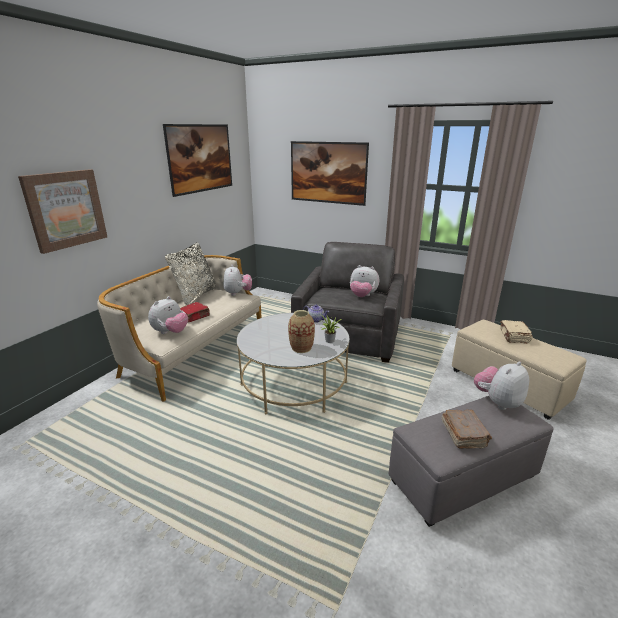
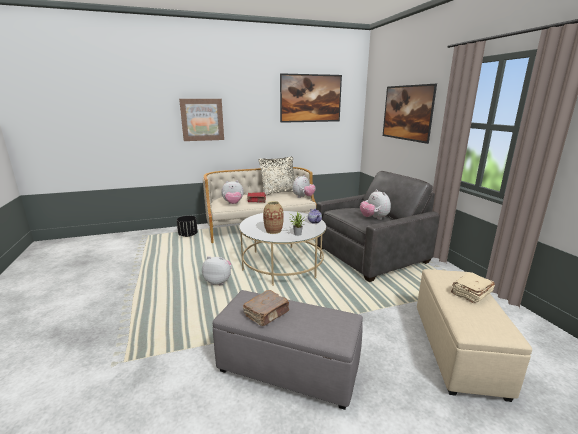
camera: 45 degrees right, 5 degrees down
plush toy [474,361,529,410] -> plush toy moved to [202,256,232,285]
none -> black planter [177,216,198,237]

